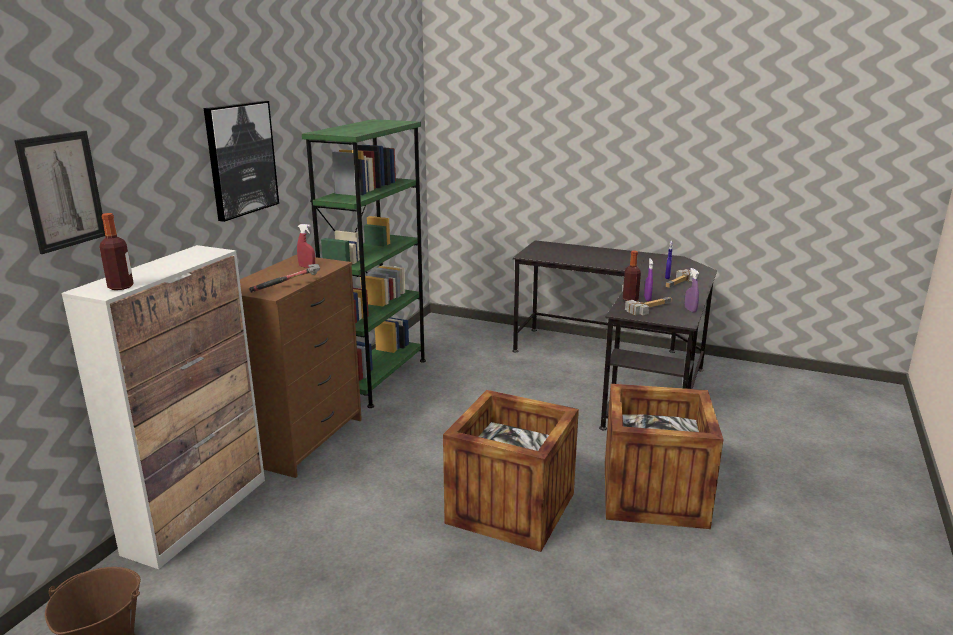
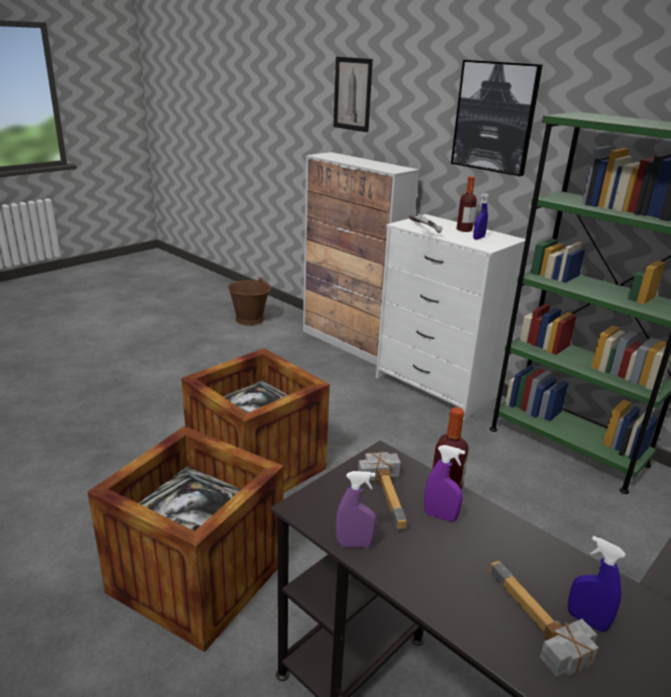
camera: 110 degrees right, 5 degrees up
bottle [100,213,134,290] -> bottle moved to [457,176,477,232]
brown dresser [240,255,362,478] -> white dresser [376,214,525,419]
red spray bottle [297,224,315,268] -> blue spray bottle [473,193,489,240]

